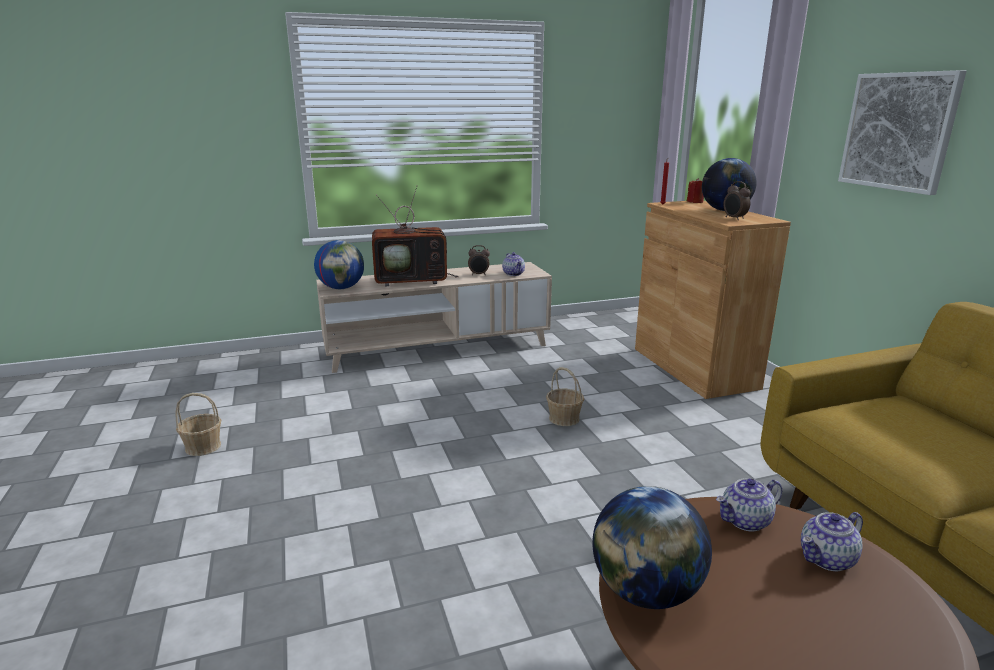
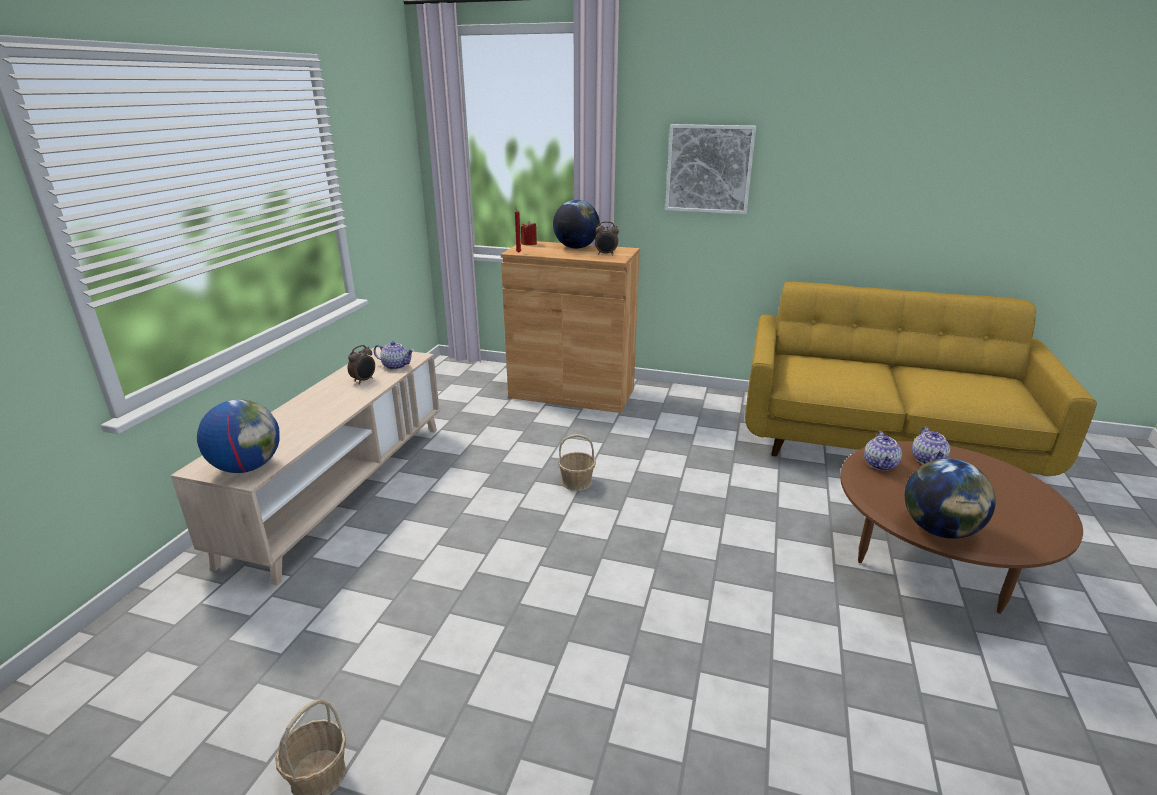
camera: 55 degrees left, 5 degrees up
television [372,185,459,286] -> none

